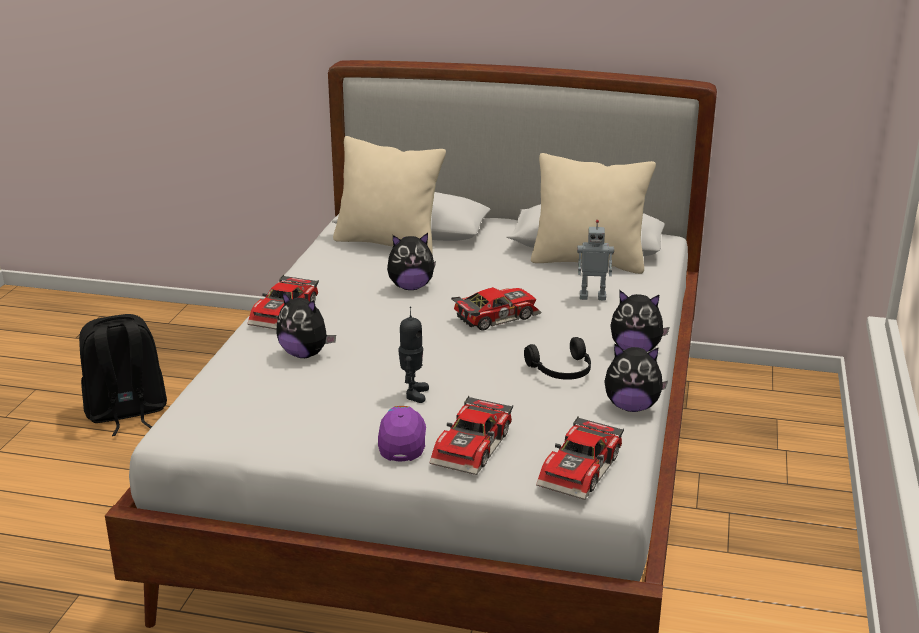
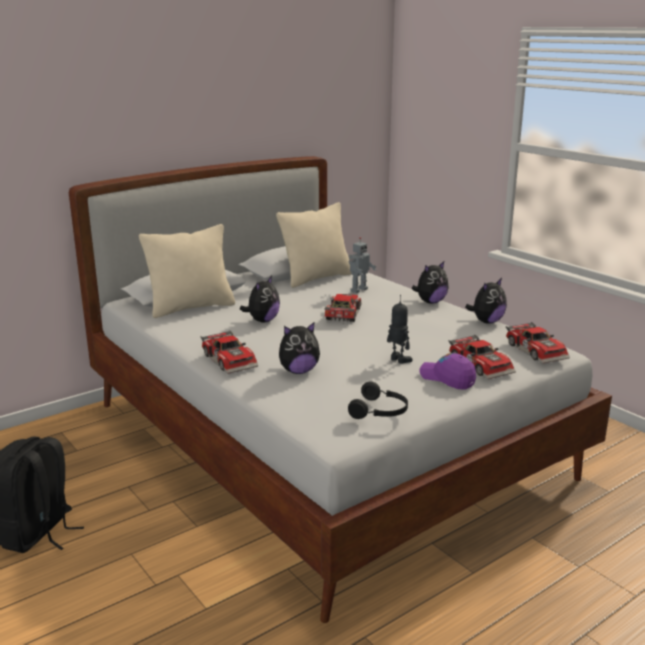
camera: 50 degrees left, 5 degrees down
black headphones [524,337,591,380] -> black headphones moved to [348,382,408,419]

